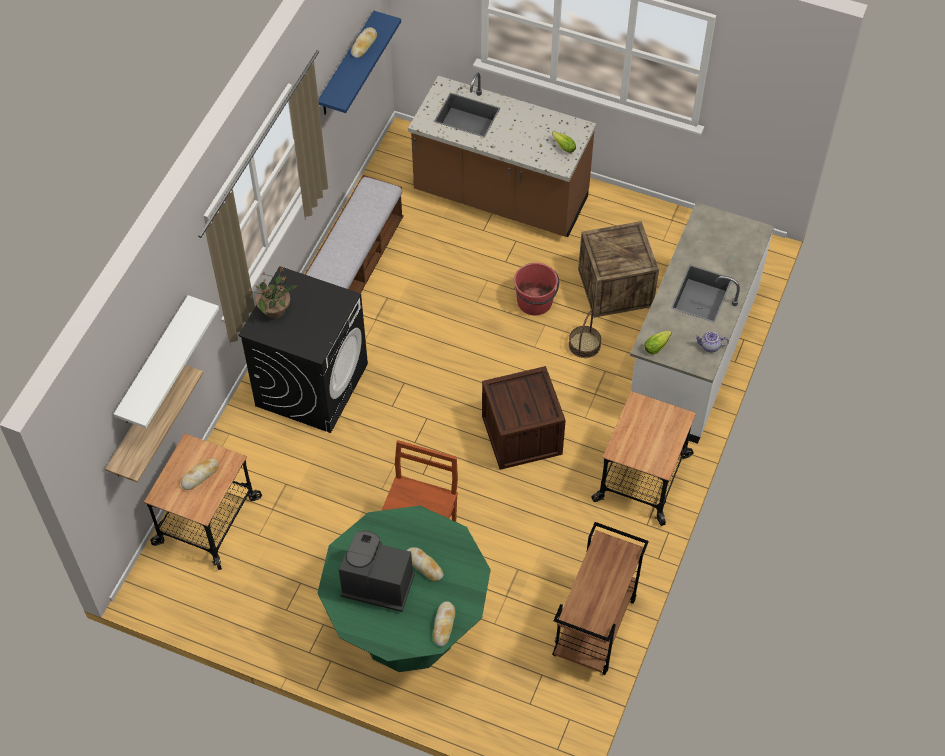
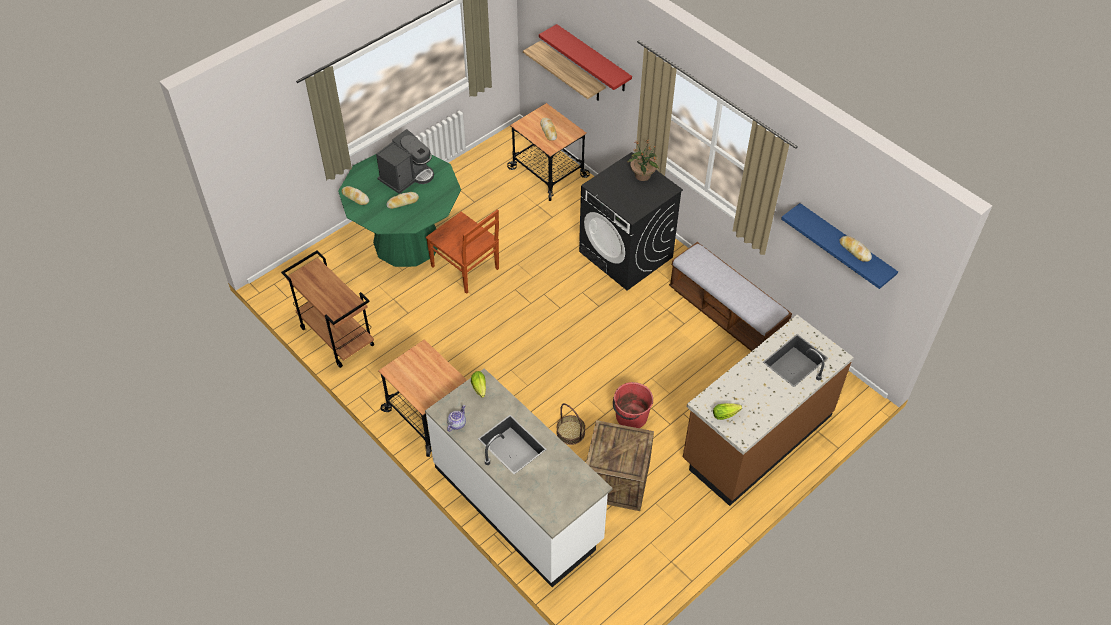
camera: 115 degrees right, 5 degrees down
white shelf [114,295,219,428] -> red shelf [539,24,632,91]
crate [482,366,566,470] -> none

